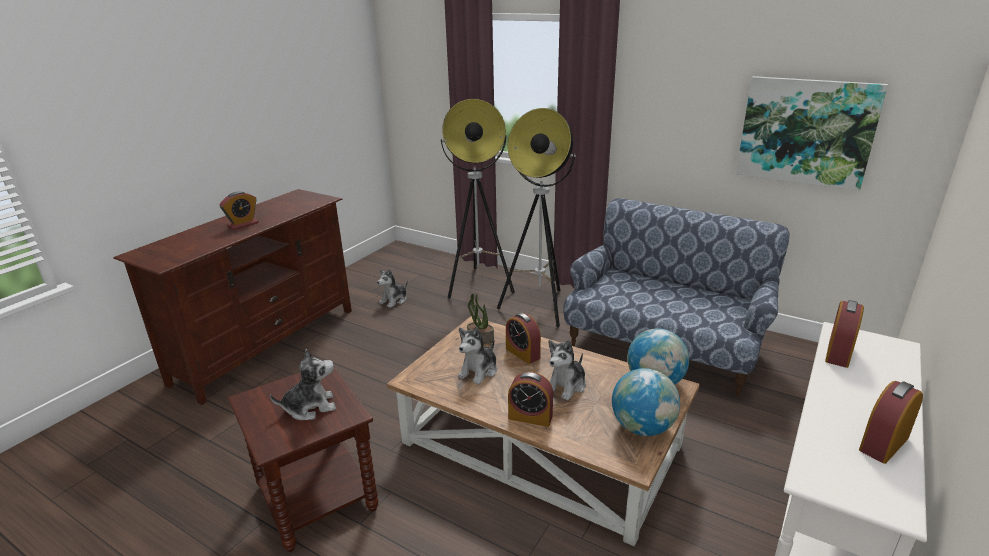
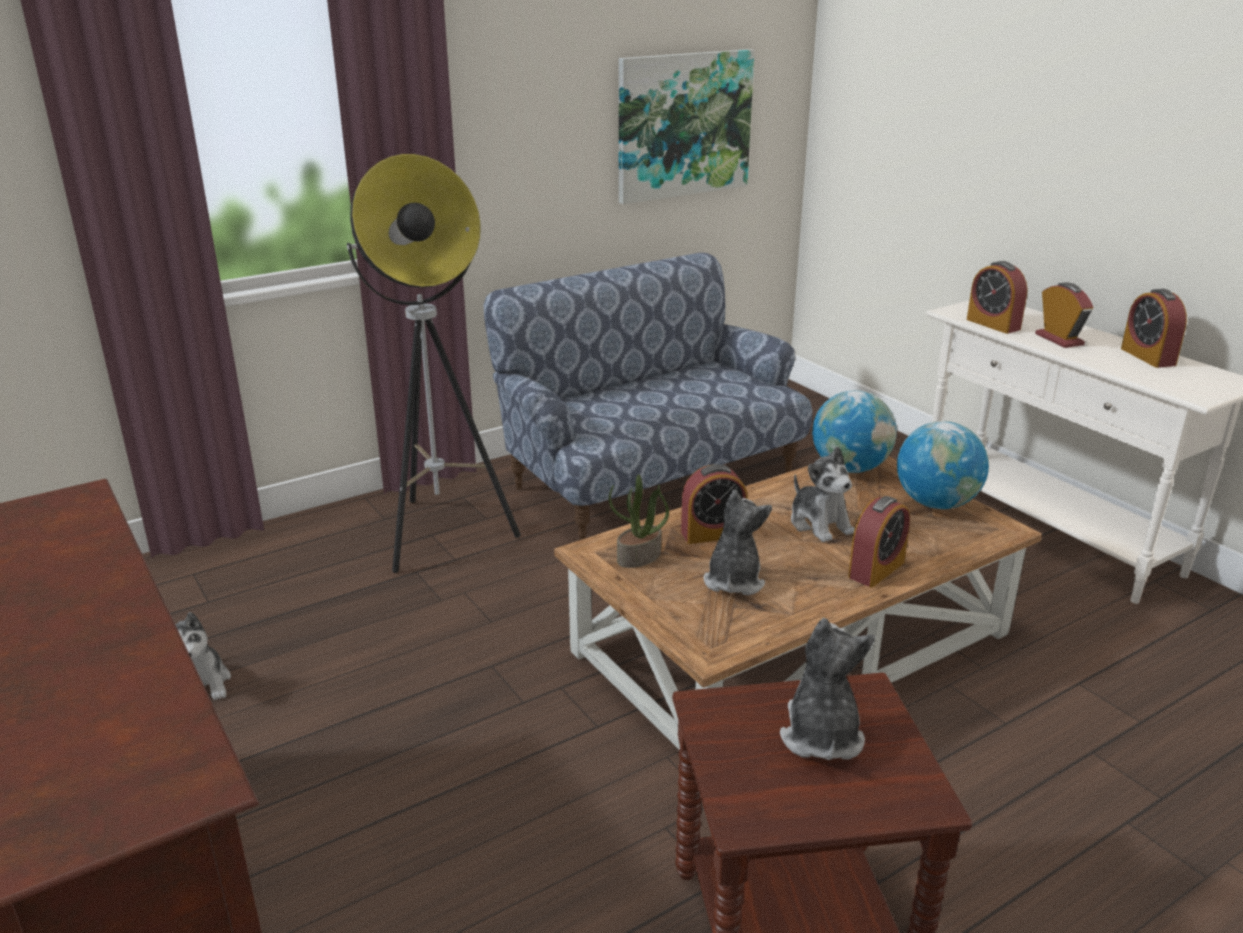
camera: 65 degrees left, 0 degrees up
alarm clock [219,191,259,230] -> alarm clock moved to [1035,282,1093,348]
floor lamp [440,99,515,299] -> none
plush toy [458,327,497,385] -> plush toy turned 135 degrees counterclockwise [703,489,772,595]

